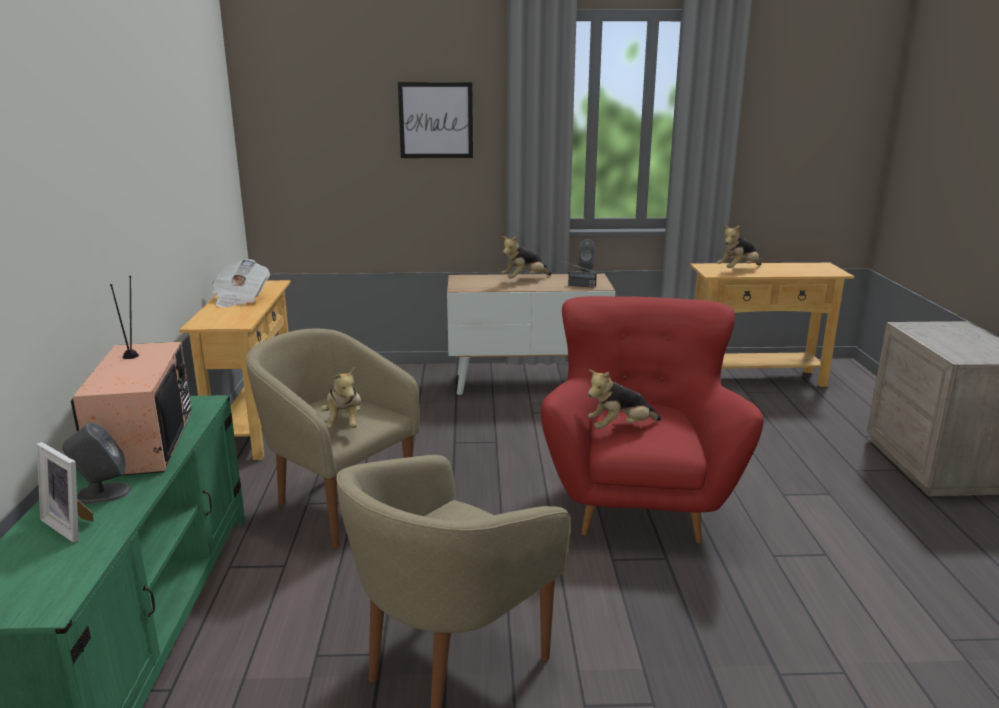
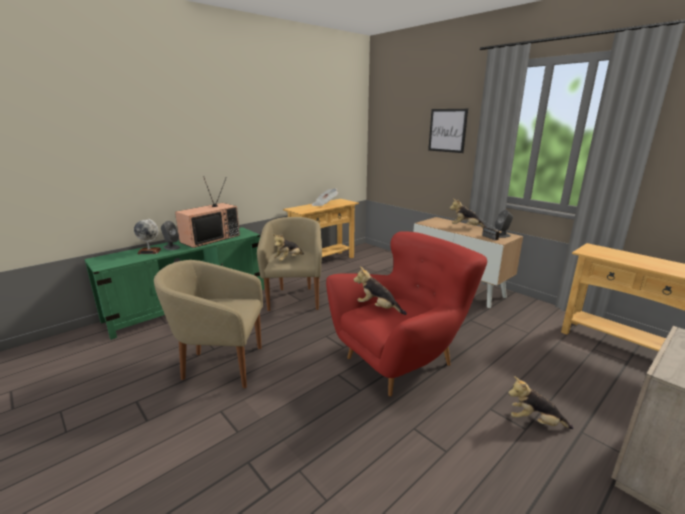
camera: 50 degrees right, 0 degrees up
picture frame [37,442,93,543] -> globe [134,219,162,254]
plush toy [717,225,761,268] -> plush toy moved to [508,376,574,429]

